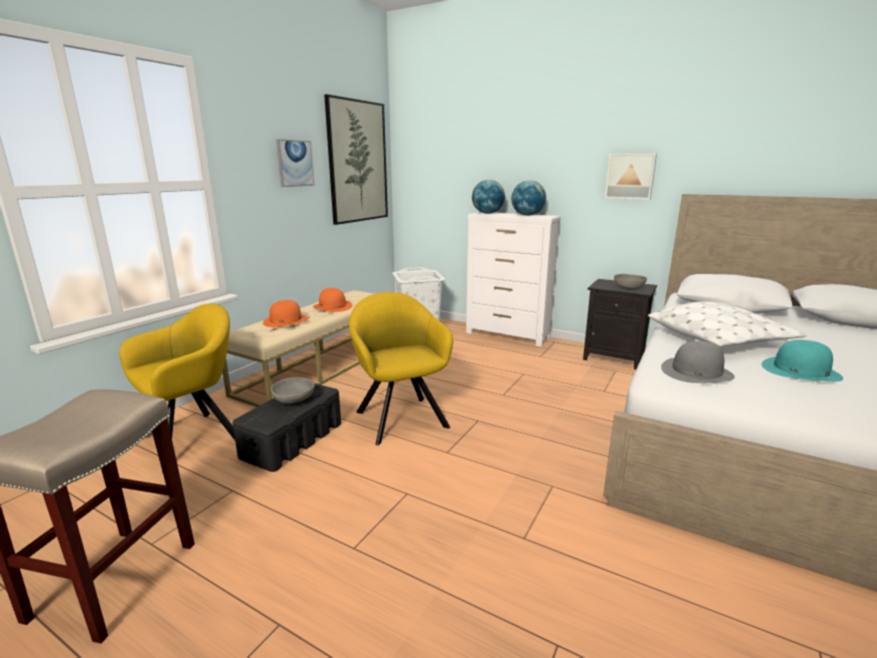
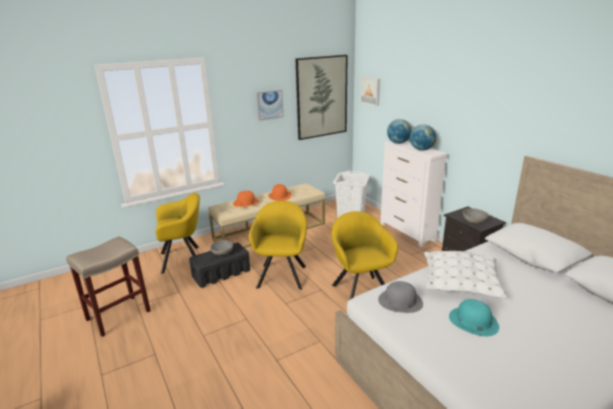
camera: 30 degrees right, 5 degrees up
picture [605,153,657,200] -> picture moved to [361,76,380,106]
none -> yellow armchair [331,211,398,299]

